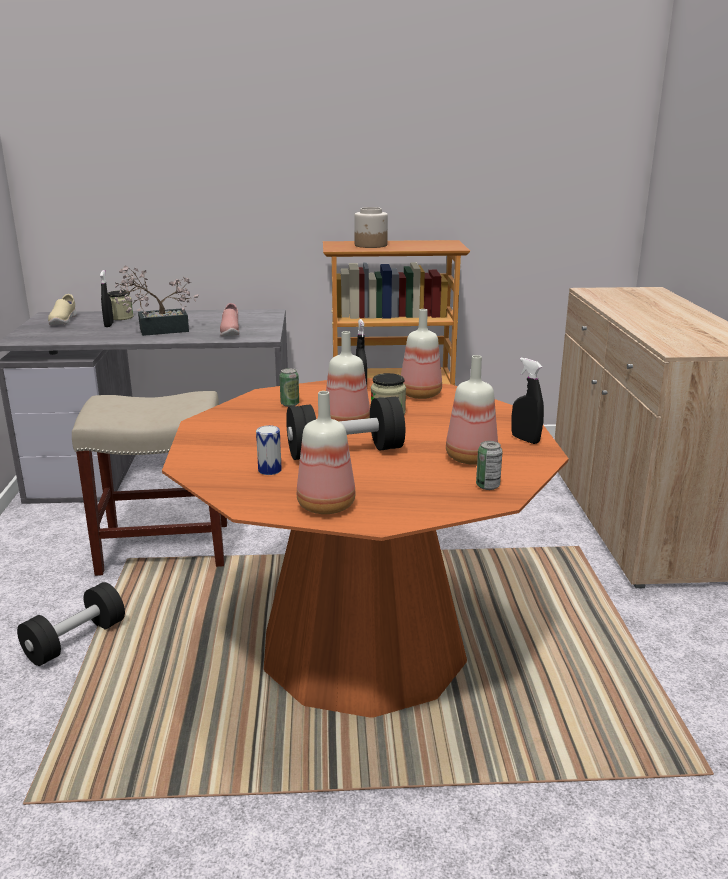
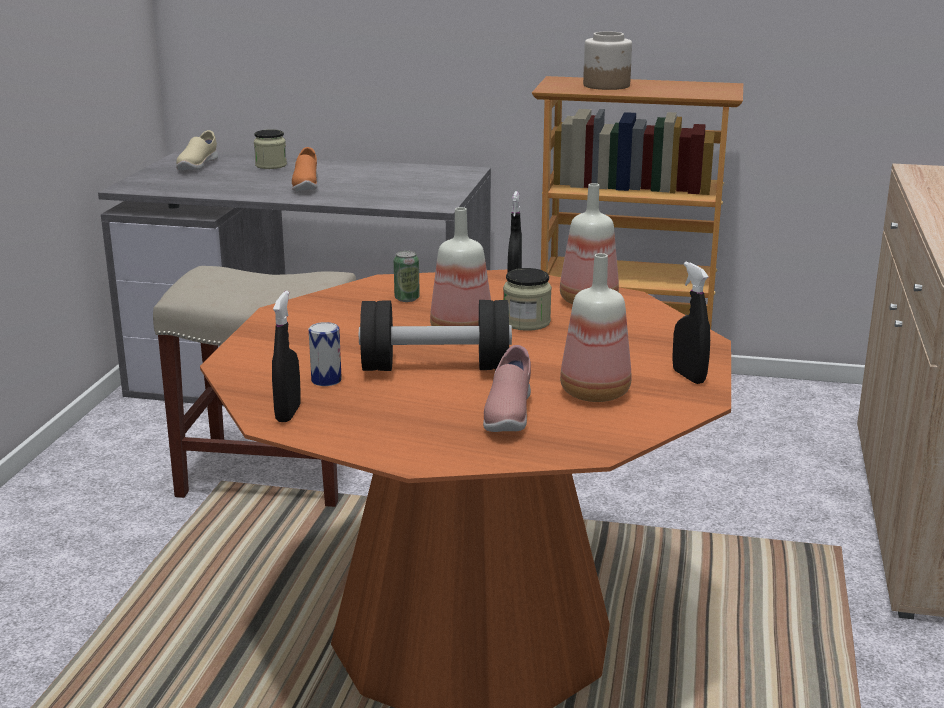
camera: 15 degrees right, 0 degrees up
black dumbbell [17,582,125,666] -> none
black spray bottle [100,270,114,327] -> black spray bottle moved to [272,291,301,422]
potted plant [115,265,199,336] -> orange shoe [292,147,318,191]
pink shoe [220,303,240,337] -> pink shoe moved to [483,345,531,432]
bottle [297,391,356,514] -> none
can [476,441,503,490] -> none

